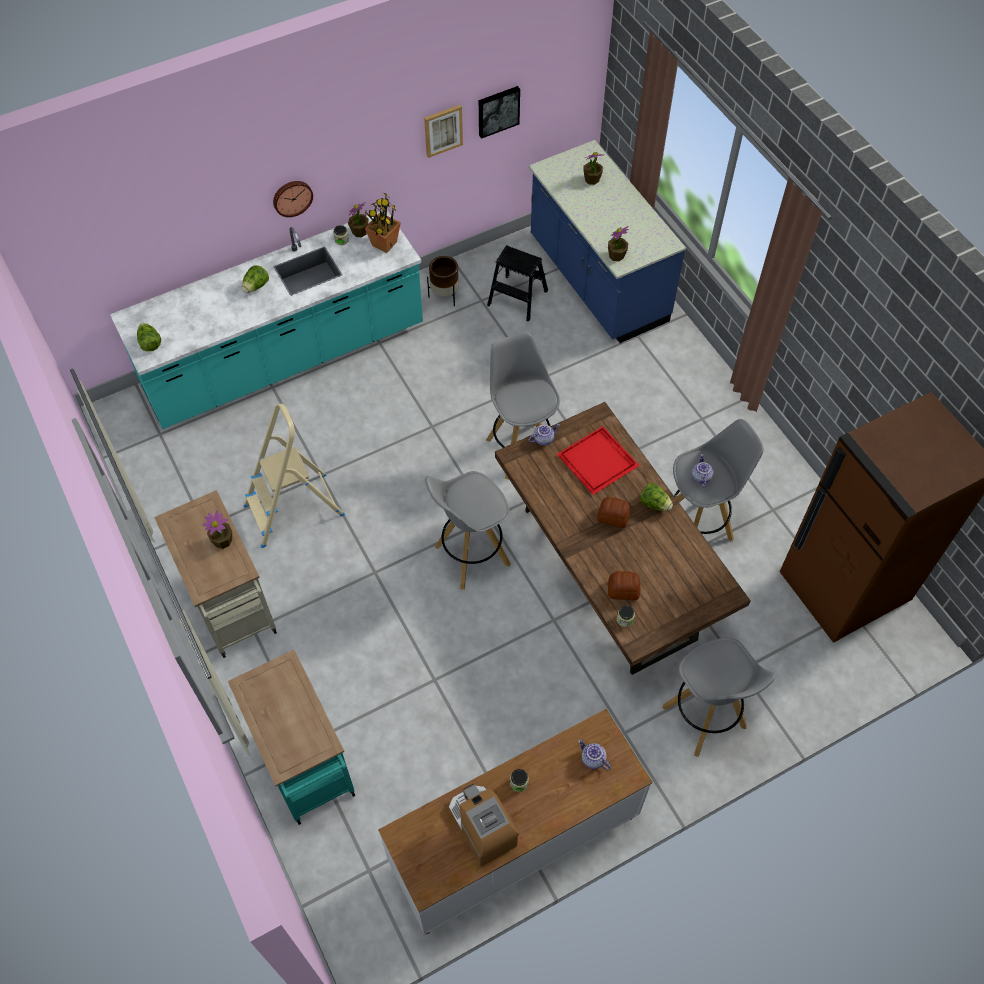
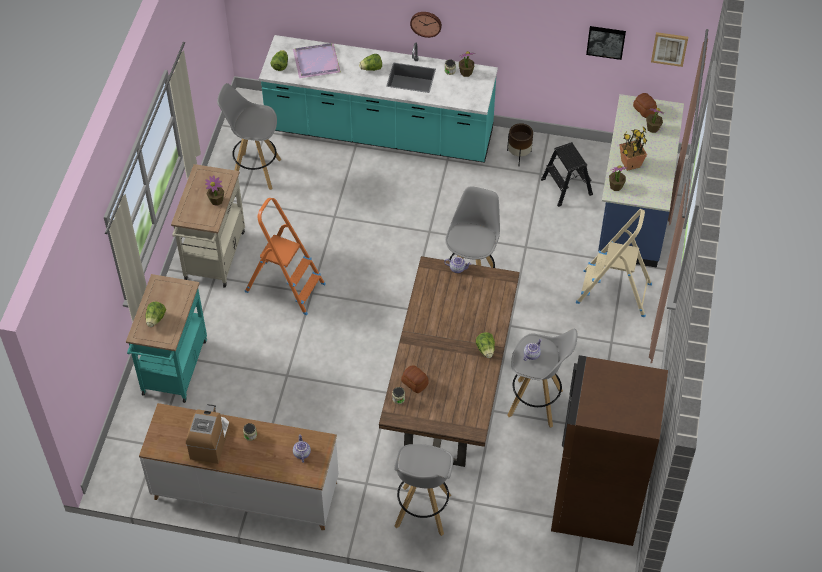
camera: 40 degrees right, 5 degrees down
beige step ladder [243,403,345,548] -> beige step ladder moved to [576,209,652,317]
potted plant [365,193,401,253] -> potted plant moved to [619,127,647,171]
picture [424,105,463,158] -> picture moved to [651,32,688,67]
grey stool [425,471,511,590] -> grey stool moved to [217,83,281,190]
red tray [557,426,640,495] -> none
bread [597,497,630,528] -> bread moved to [633,93,657,118]
none -> lettuce [145,302,166,327]
none -> orange step ladder [244,198,326,315]
none -> purple tray [293,43,341,78]

